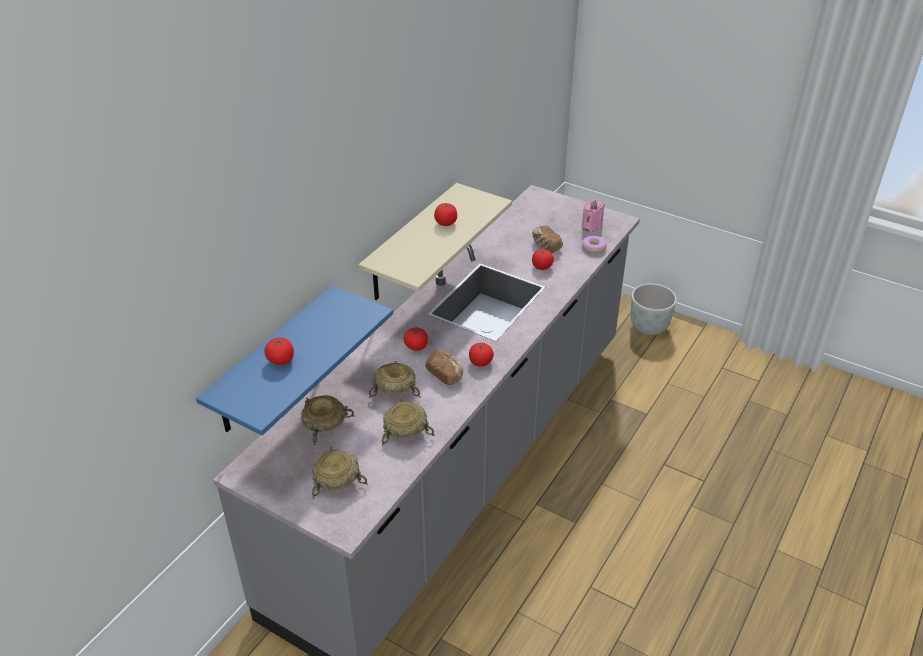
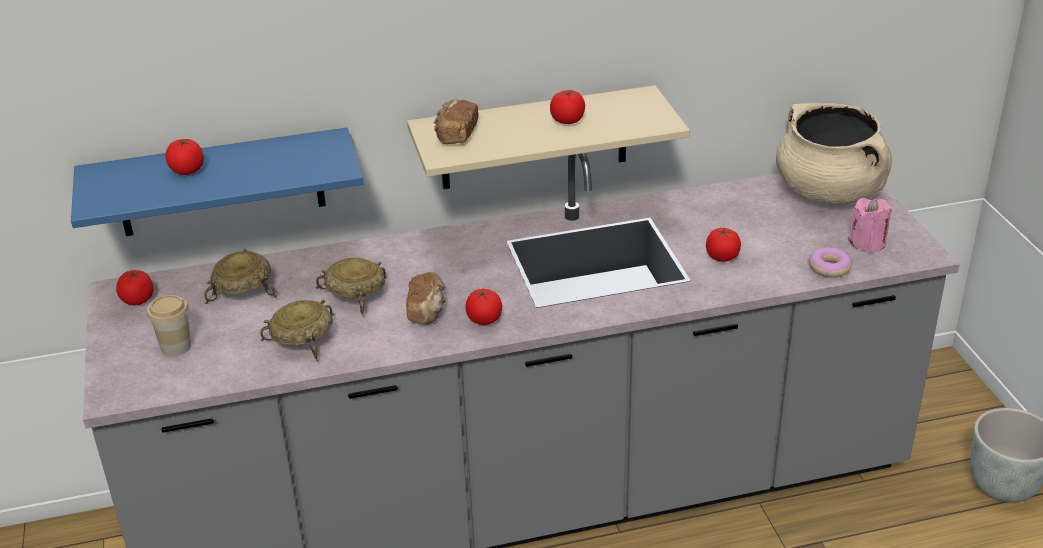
camera: 45 degrees right, 5 degrees down
beige bowl [312,447,368,499] -> cup [147,295,191,356]
tomato [404,327,428,351] -> tomato moved to [116,270,154,305]
bread [532,226,563,253] -> bread moved to [434,99,479,144]
none -> beige cooking pot [776,103,892,205]

